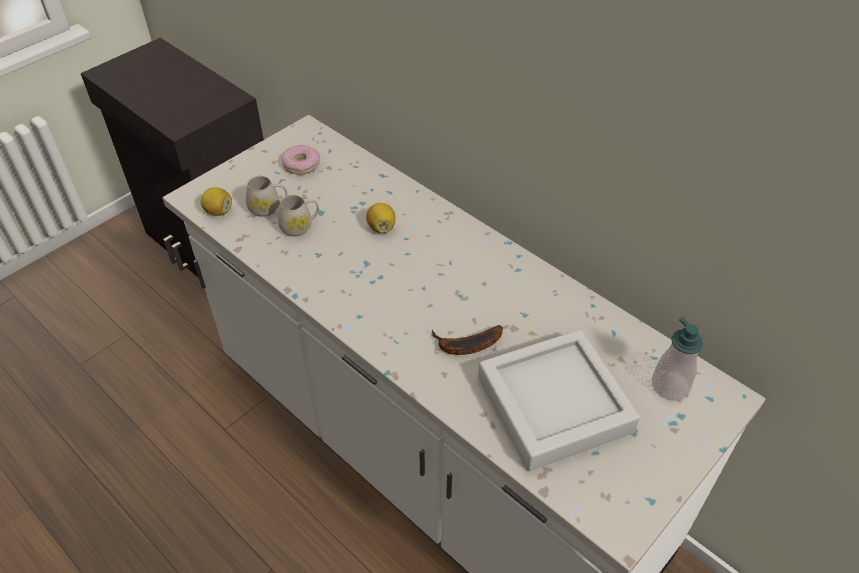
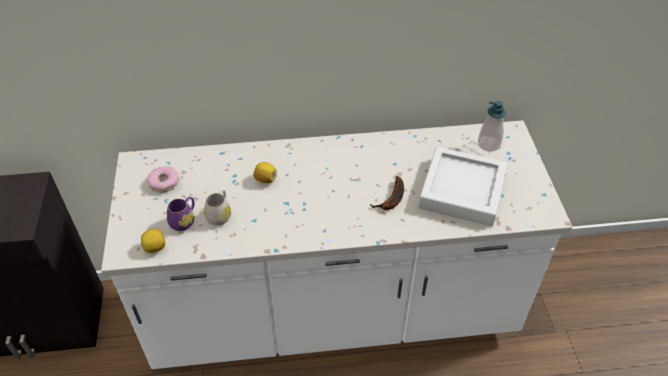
camera: 50 degrees left, 0 degrees up
white mug [246,176,287,217] -> purple mug [167,197,195,231]

